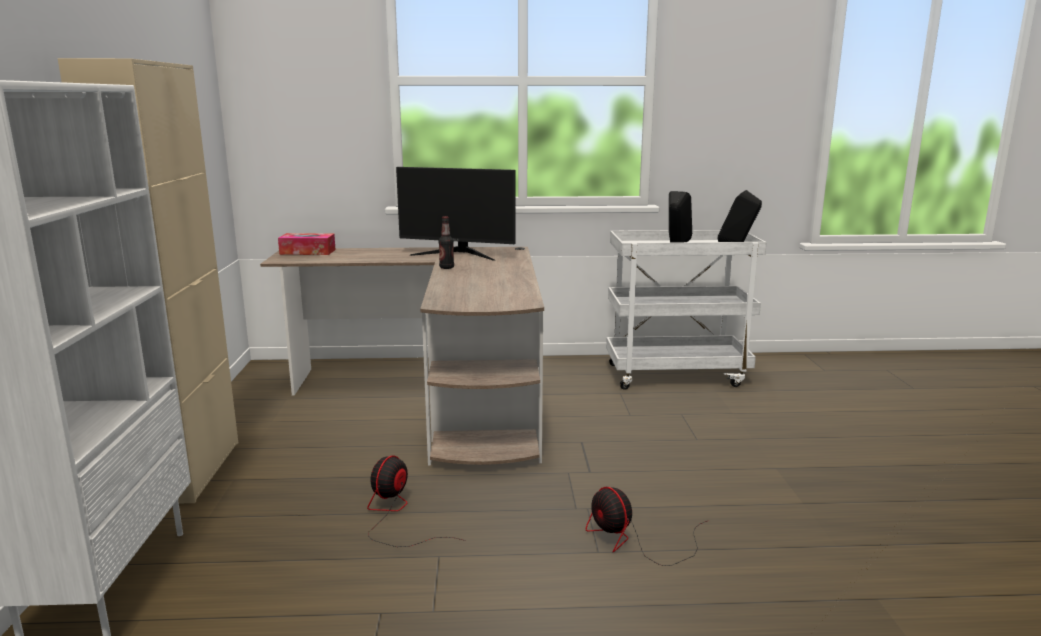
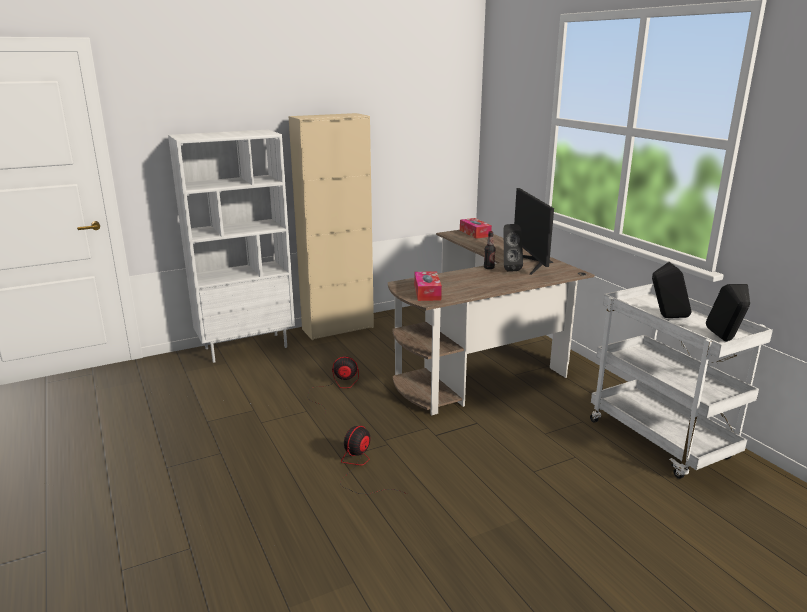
camera: 65 degrees right, 5 degrees up
none -> tissue box [414,271,442,301]
none -> black speaker [504,224,523,271]

